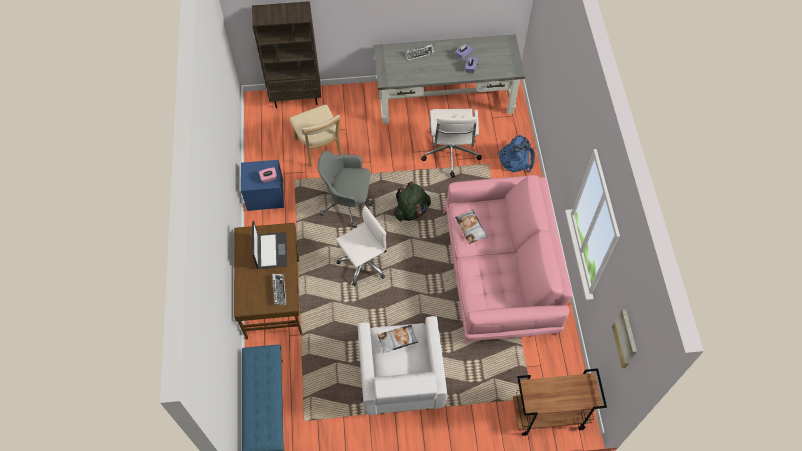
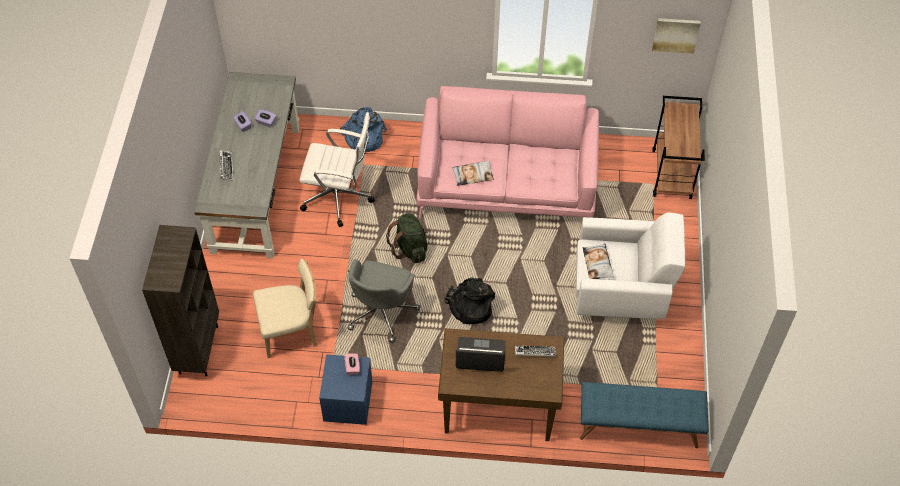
camera: 80 degrees left, 5 degrees down
white office chair [336,206,387,286] -> black backpack [444,278,495,324]

